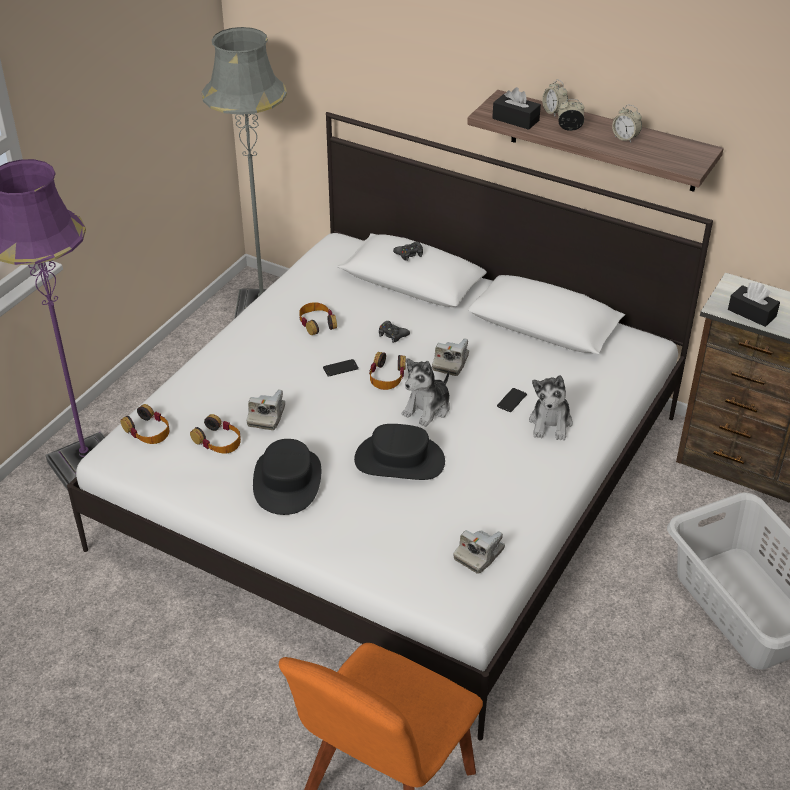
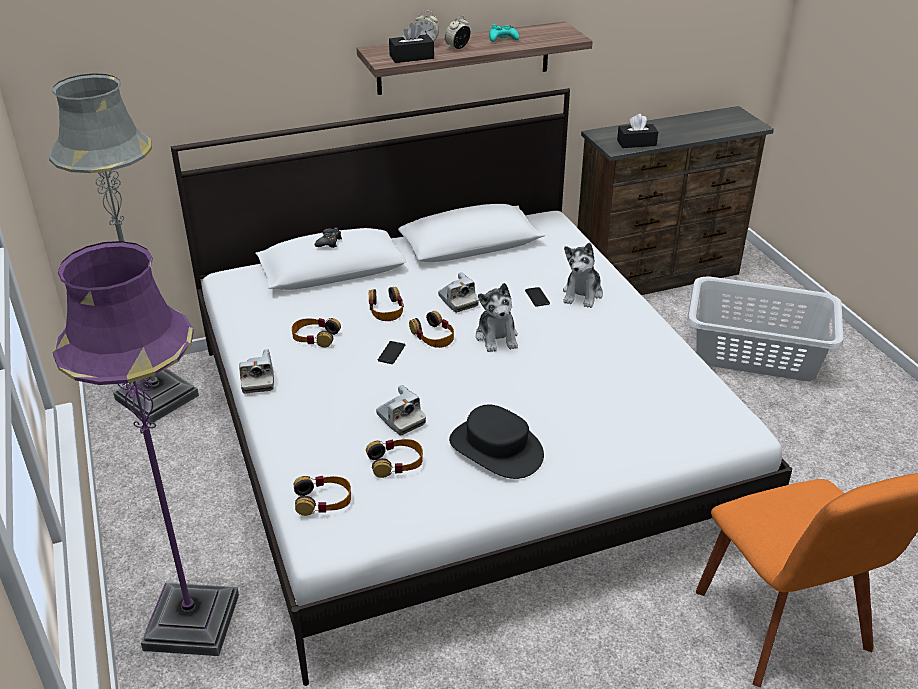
camera: 50 degrees left, 5 degrees down
black hat [354,424,445,480] -> none
black game controller [379,321,410,343] -> headphones [369,287,404,321]
camera [453,530,505,574] -> camera moved to [239,349,274,394]
plush toy [529,375,573,441] -> plush toy turned 60 degrees clockwise [563,243,603,308]
alarm clock [612,105,642,142] -> turquoise game controller [489,24,519,42]

